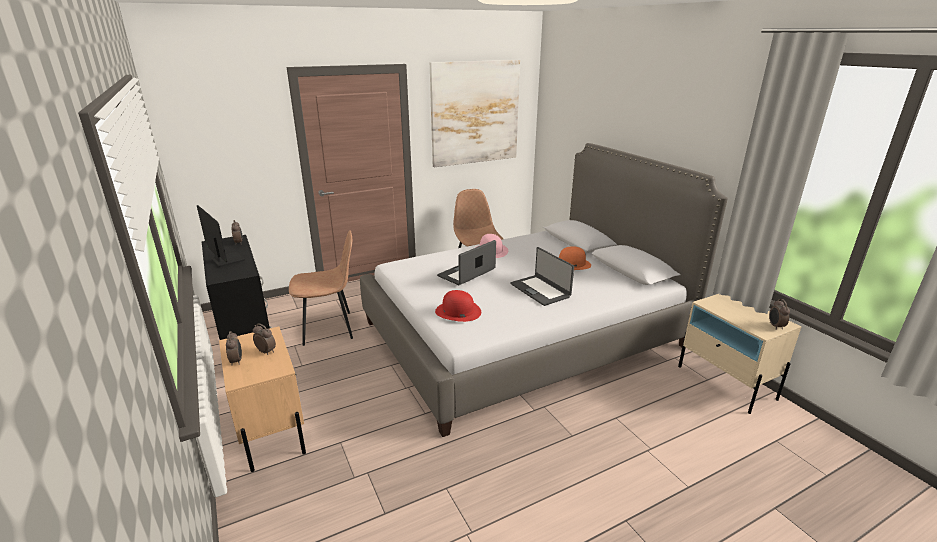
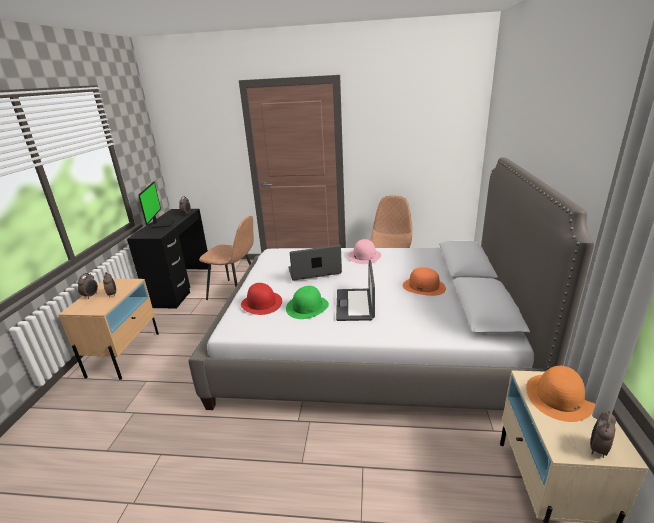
camera: 35 degrees right, 0 degrees up
picture [430,60,520,167] -> none
none -> green hat [286,286,329,319]
none -> orange hat [526,366,595,422]

